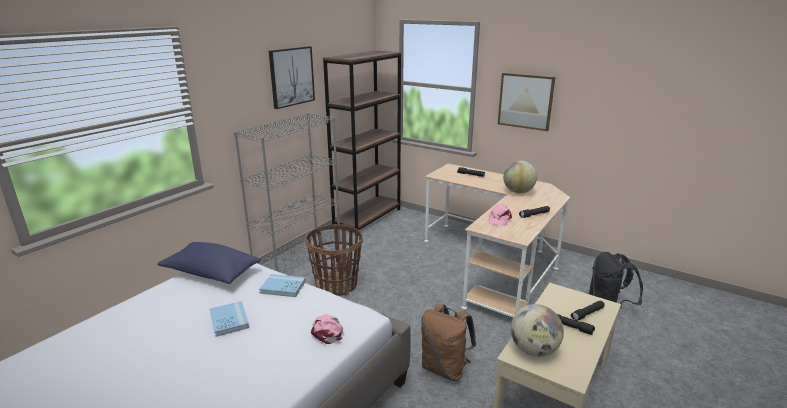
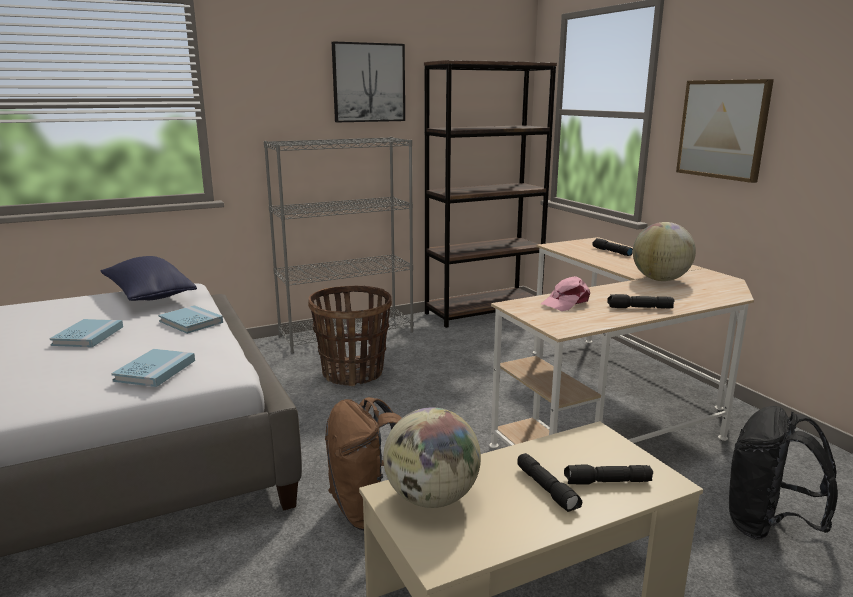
camera: 30 degrees right, 5 degrees down
pink cap [311,314,343,344] -> blue book [111,349,195,387]

